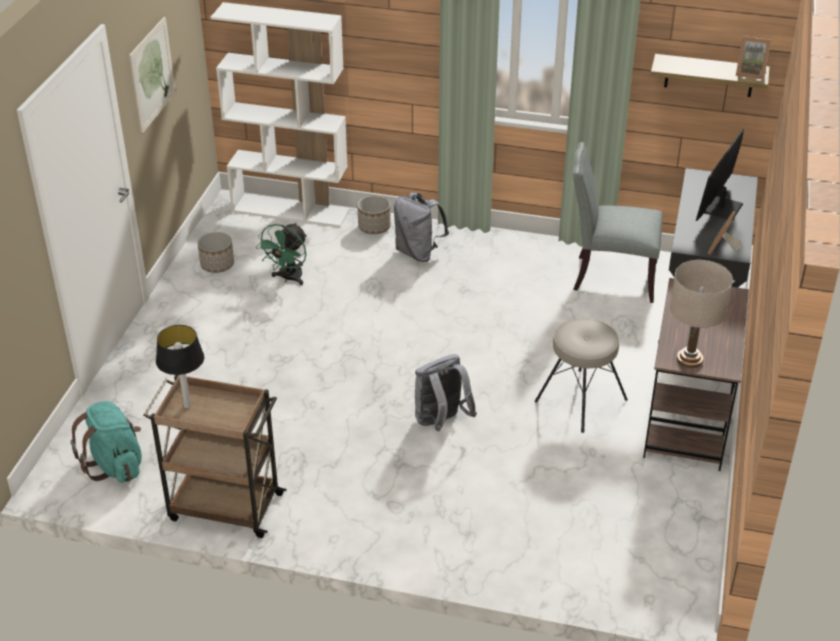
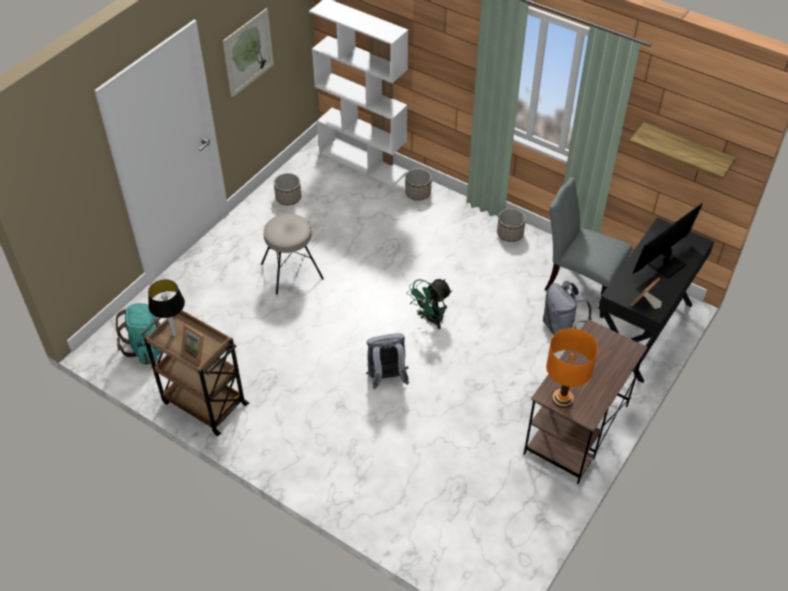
camera: 20 degrees right, 10 degrees up
green fan [256,223,307,285] -> green fan moved to [407,279,452,329]
grey backpack [394,192,449,262] -> grey backpack moved to [543,281,592,335]
beige stool [535,319,628,433] -> beige stool moved to [261,214,324,295]
beige table lamp [670,260,733,368] -> orange table lamp [546,328,598,408]
picture frame [736,36,771,80] -> picture frame moved to [181,324,204,364]
none -> planter [497,208,526,242]

